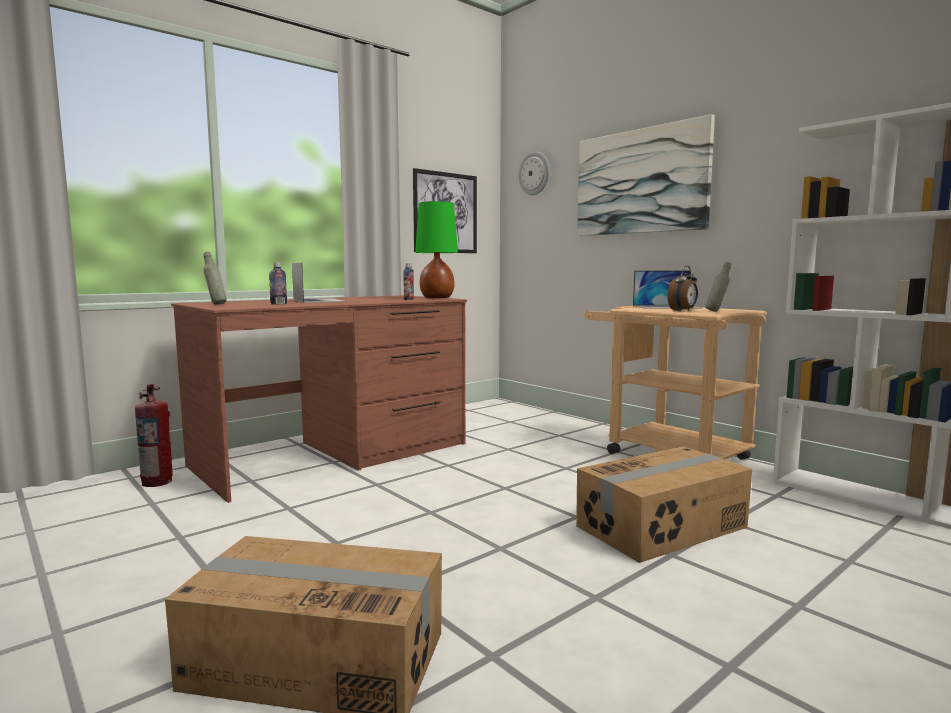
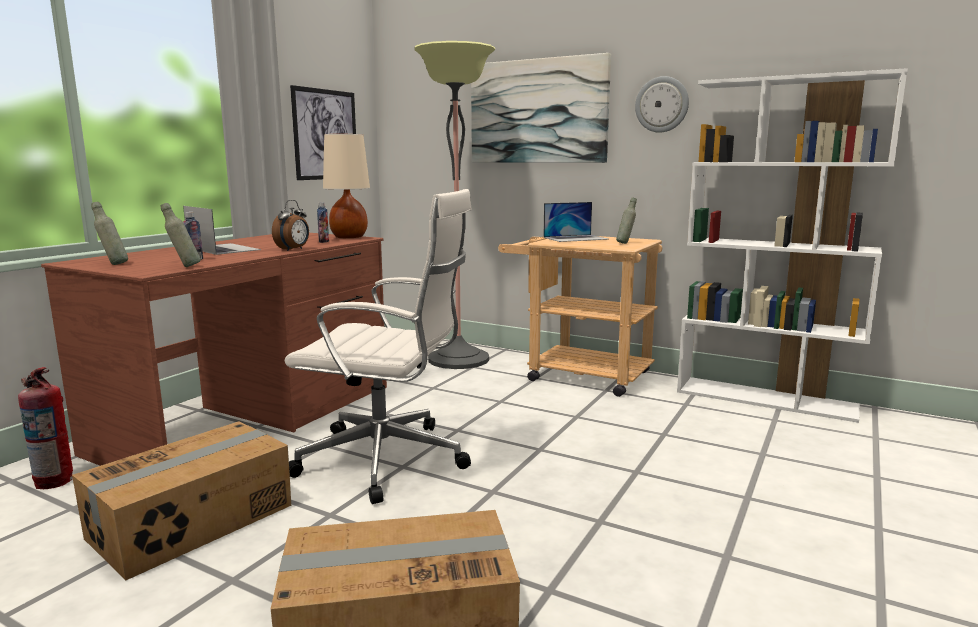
camera: 20 degrees left, 5 degrees up
green table lamp [415,201,458,299] -> beige table lamp [323,134,370,238]
wall clock [519,152,549,195] -> wall clock moved to [635,76,689,133]
cardboard box [576,446,752,563] -> cardboard box moved to [72,421,291,581]
alarm clock [668,266,698,312] -> alarm clock moved to [272,200,309,251]
none -> grey bottle [161,203,200,267]
none -> white office chair [285,189,472,504]
none -> floor lamp [414,41,495,369]

